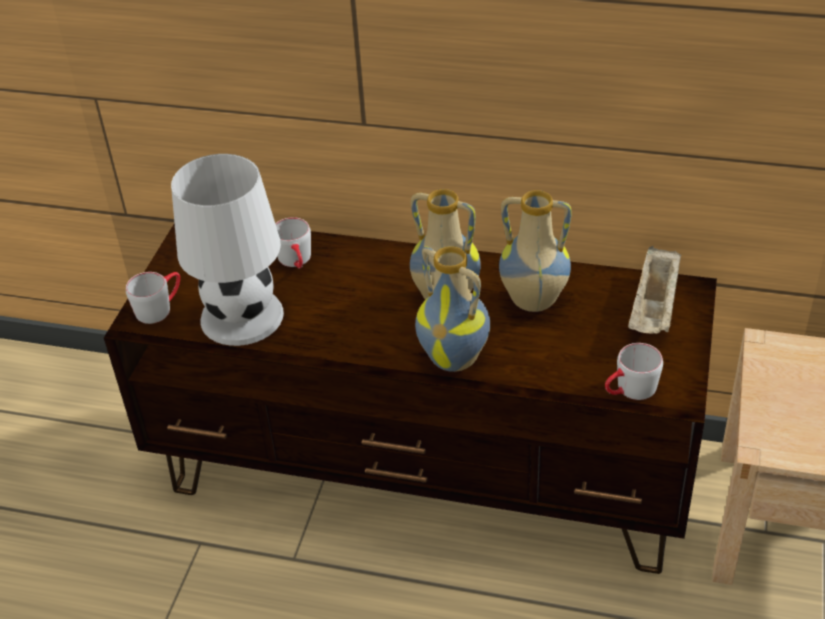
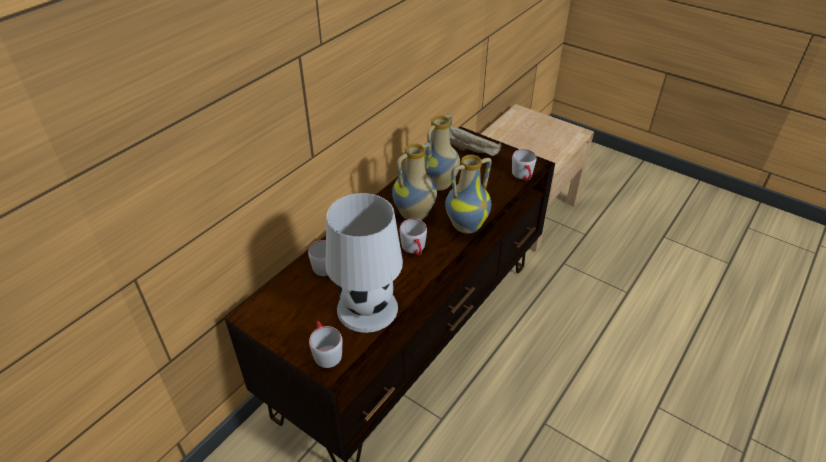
camera: 70 degrees left, 0 degrees up
none -> grey mug [399,219,427,255]

